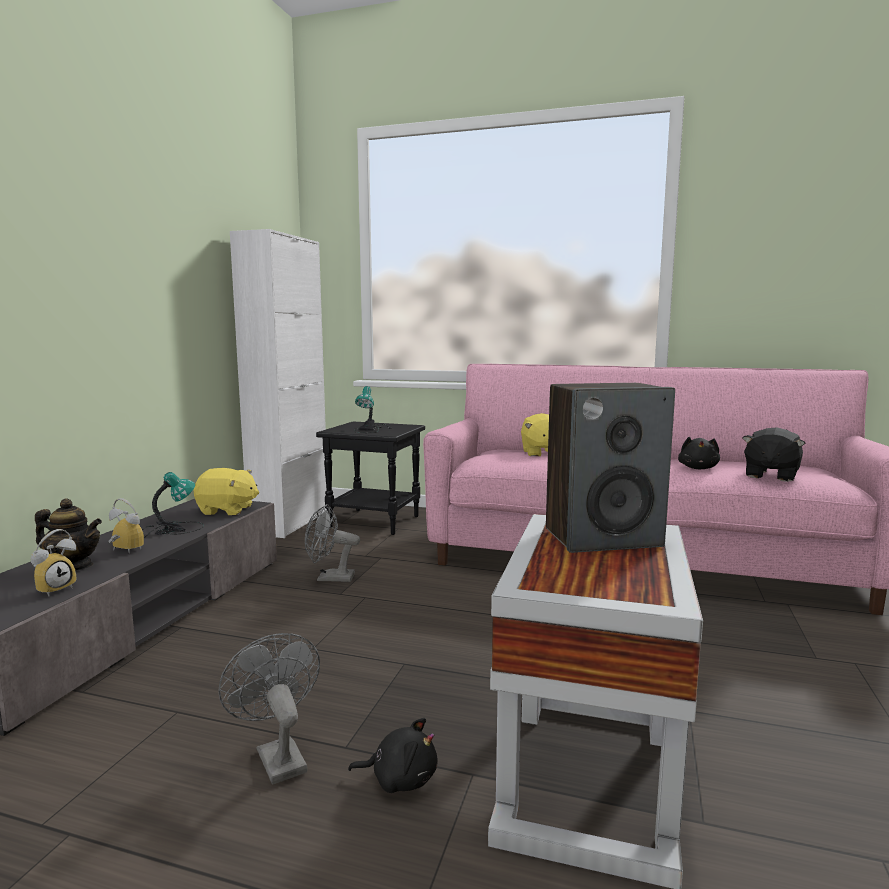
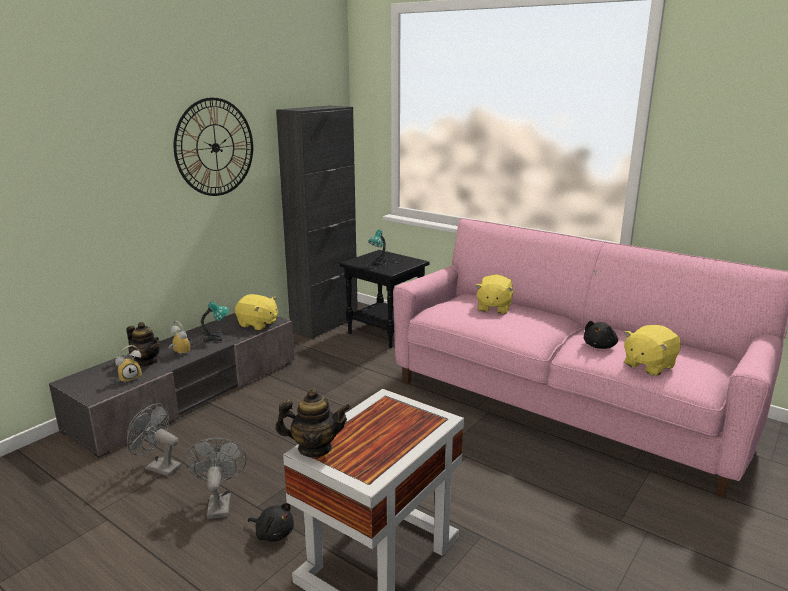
camera: 20 degrees right, 10 degrees up
white cabinet [230,229,327,538] -> black cabinet [276,105,358,340]
grey fan [305,504,360,582] -> grey fan moved to [127,403,182,476]
speaker [546,383,675,553] -> none
black plush toy [742,427,806,482] -> yellow plush toy [624,325,681,376]
none -> wall clock [174,98,253,196]
none -> teapot [275,388,351,457]

